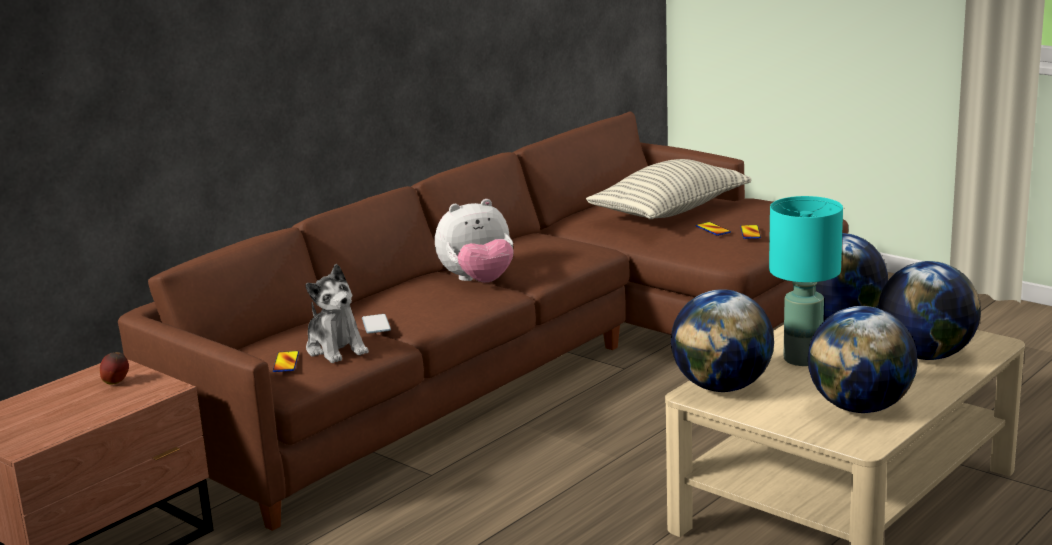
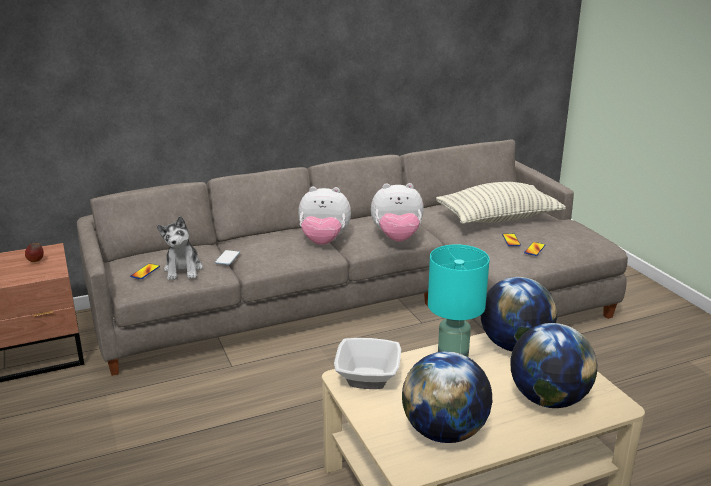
camera: 25 degrees right, 5 degrees up
brown sofa [118,111,848,531] -> grey sofa [77,139,628,376]
globe [671,289,774,392] -> bowl [334,338,401,389]
none -> plush toy [371,183,424,242]

